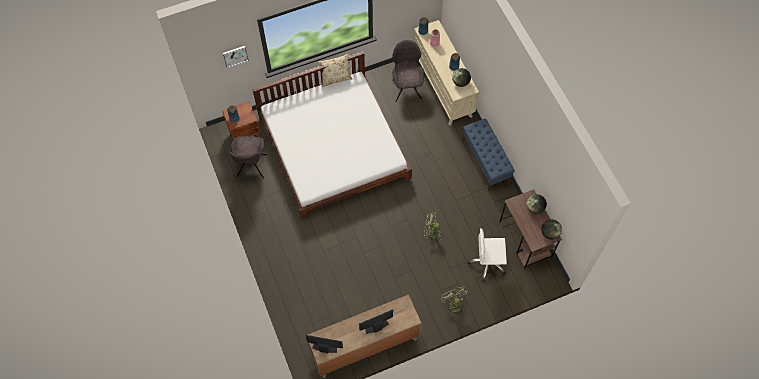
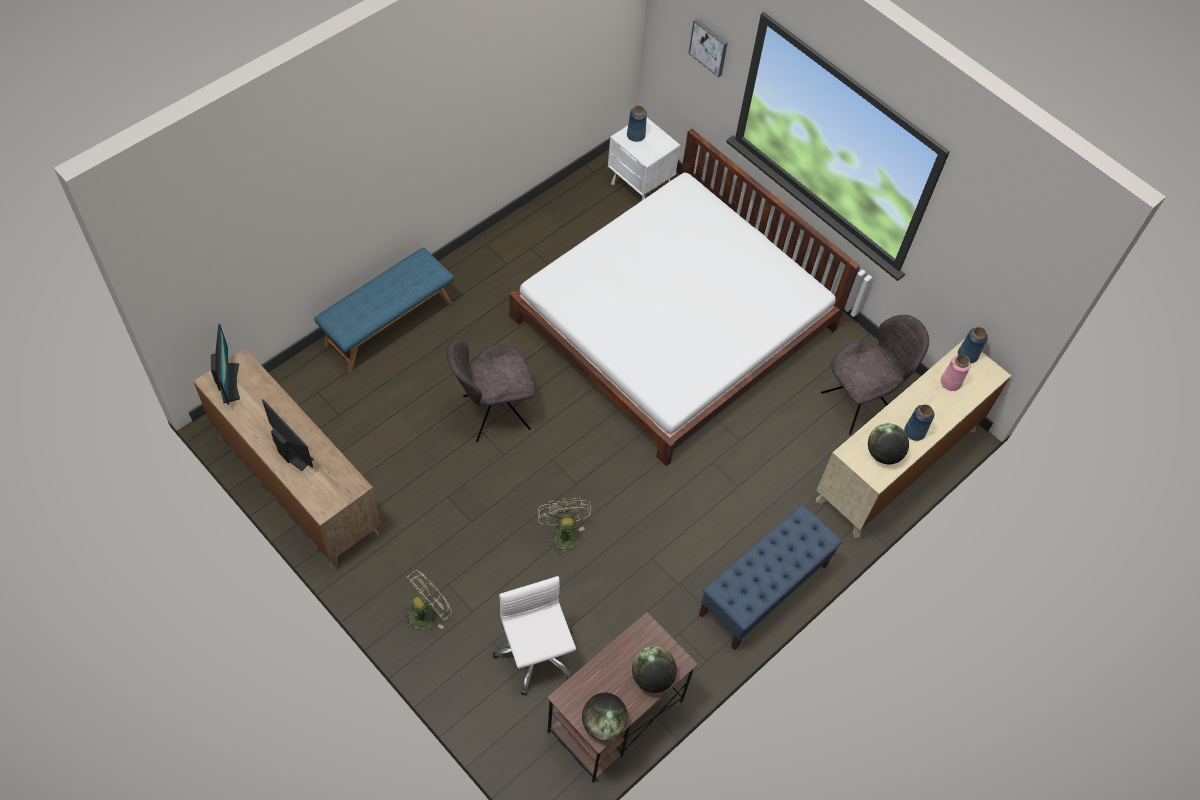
camera: 65 degrees right, 5 degrees down
brown nightstand [222,101,260,140] -> white nightstand [608,118,680,200]
grey chair [229,136,267,179] -> grey chair moved to [446,340,535,442]
beige pillow [318,54,352,87] -> none
none -> blue bench [314,248,454,372]

